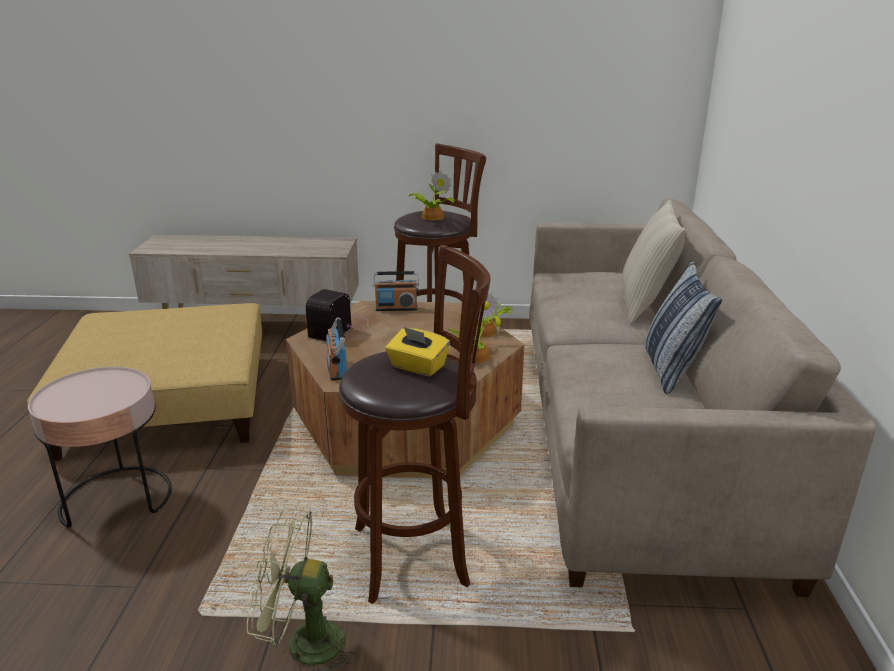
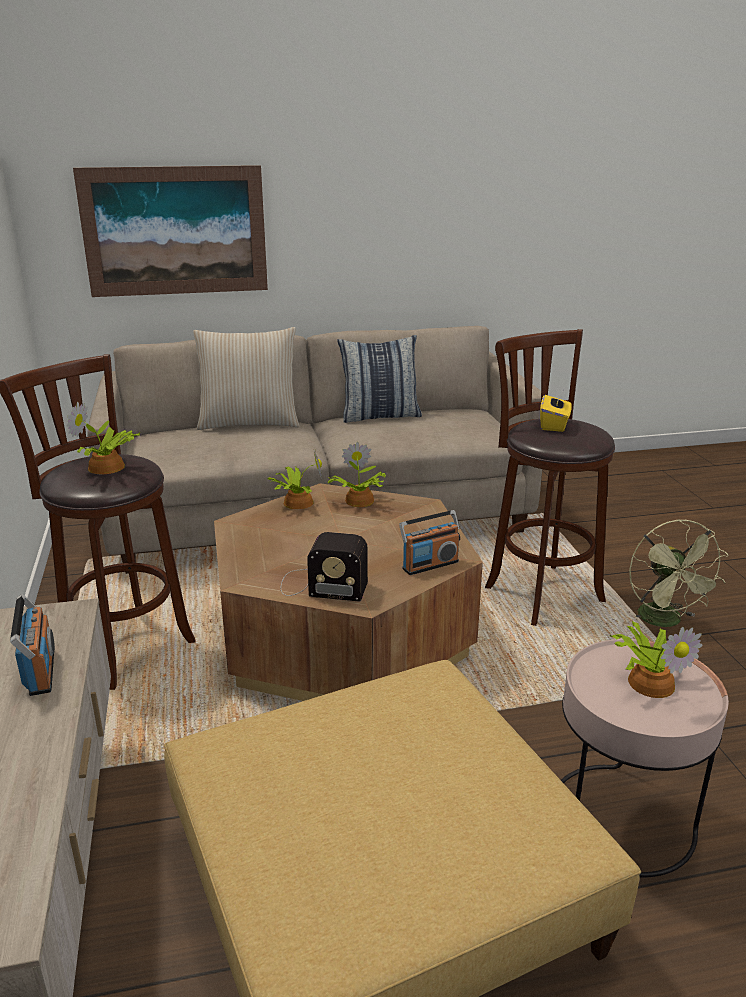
camera: 105 degrees left, 0 degrees up
radio [373,271,419,311] -> radio moved to [10,594,55,696]
none -> picture [73,165,268,297]
none -> potted plant [610,622,702,698]

